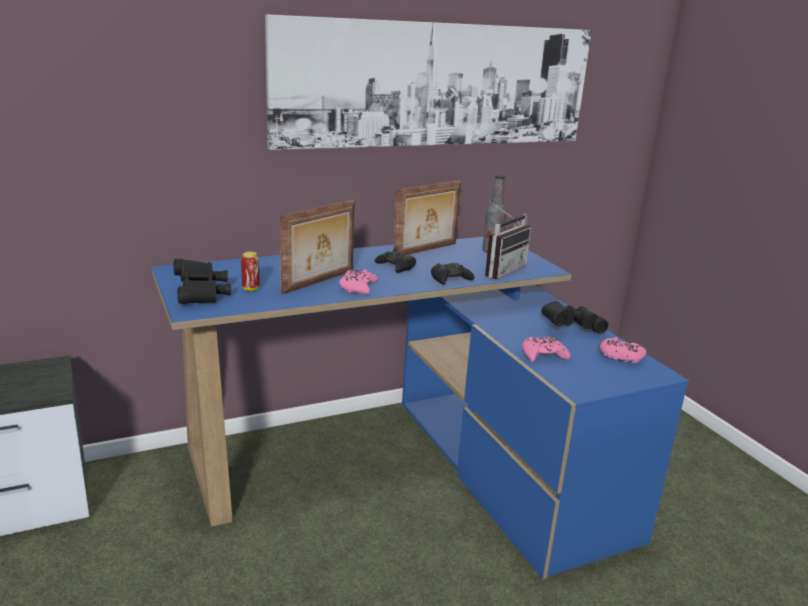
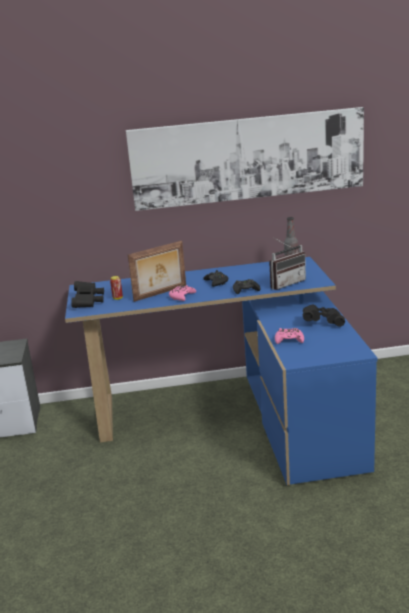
camera: 20 degrees right, 0 degrees up
picture frame [393,180,461,255] -> none
pink game controller [600,336,647,363] -> none

